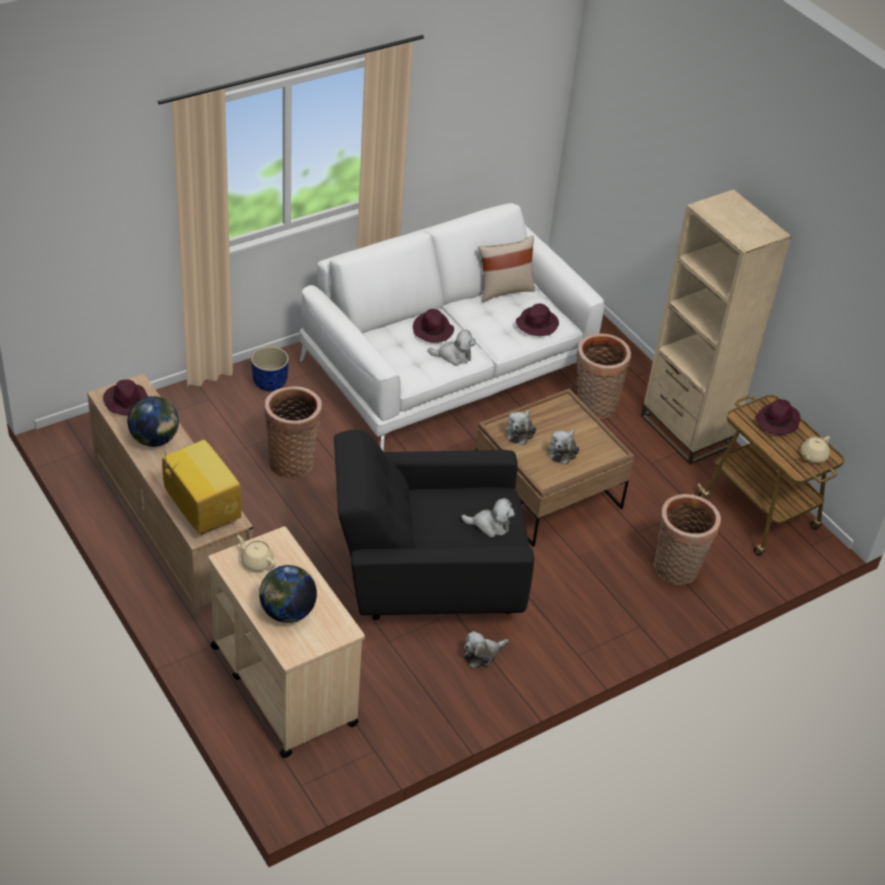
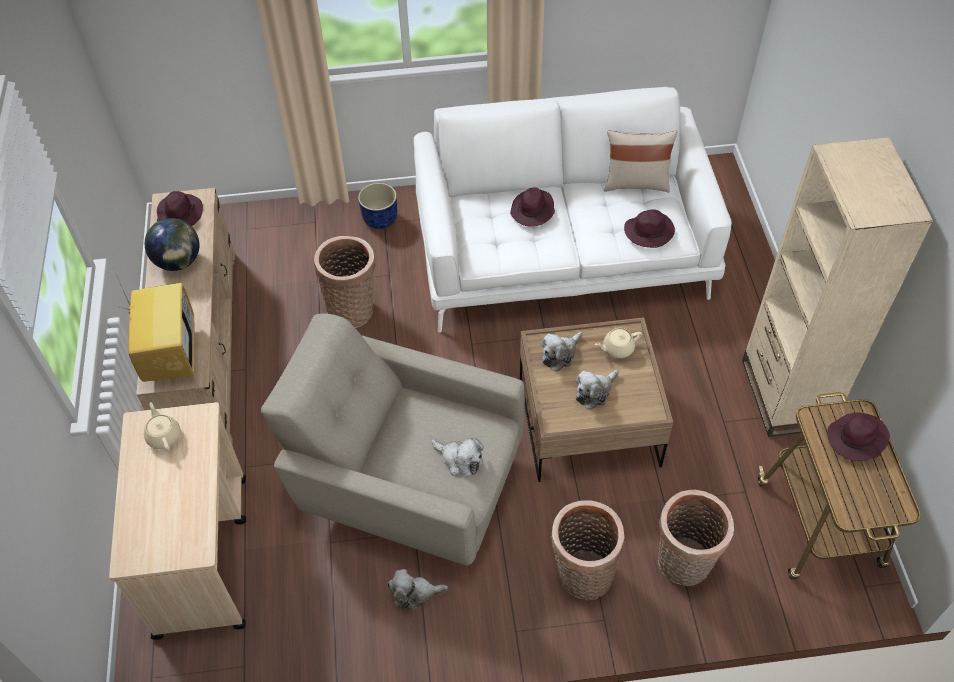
camera: 30 degrees right, 10 degrees up
globe [259,565,317,623] -> none
black armchair [334,430,534,620] -> beige armchair [261,313,525,566]
plush toy [428,330,476,366] -> none
basket [576,333,631,418] -> basket moved to [550,500,625,600]
beige teapot [800,436,830,463] -> beige teapot moved to [595,328,642,358]

